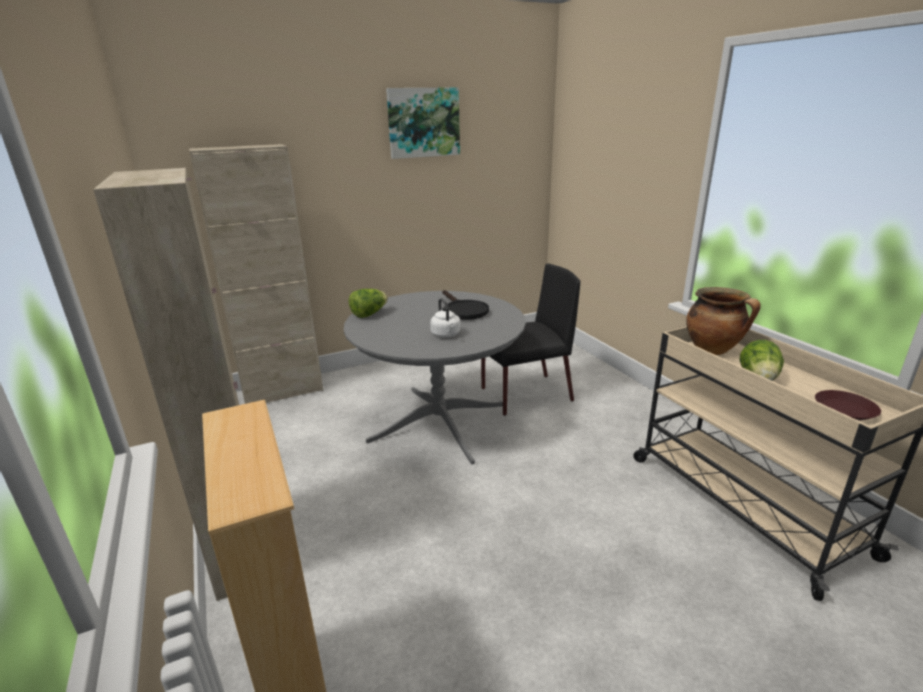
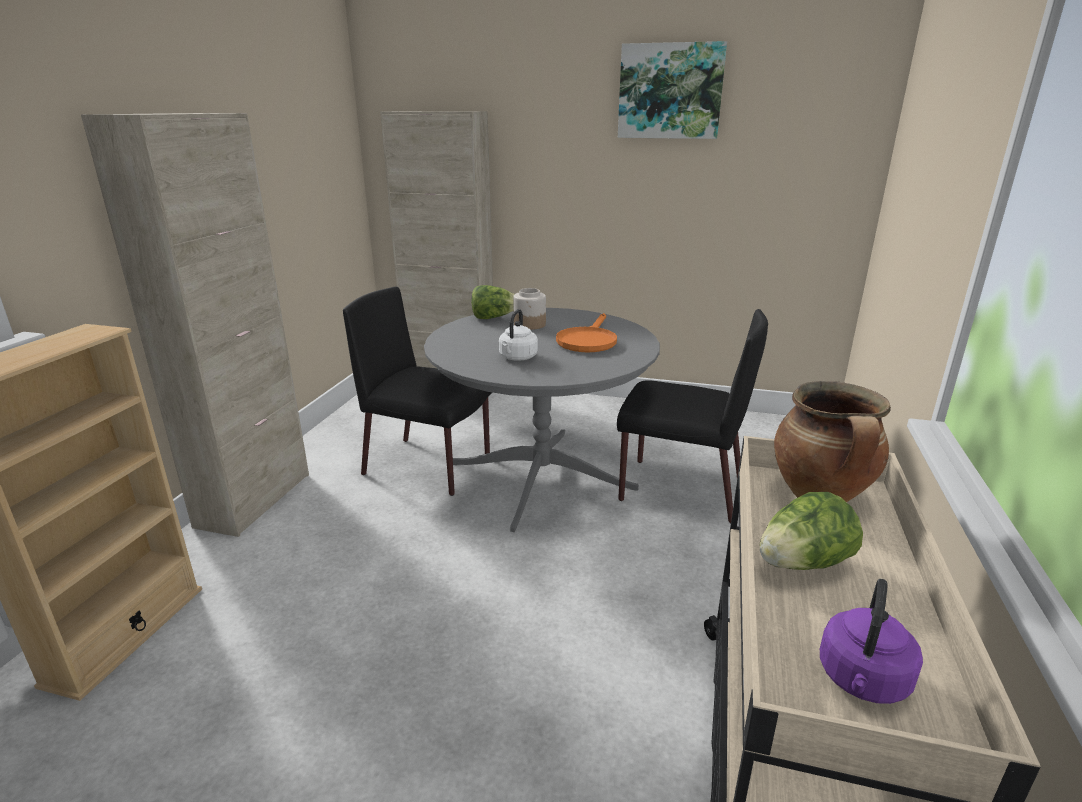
camera: 40 degrees right, 0 degrees up
black frying pan [442,290,489,320] -> orange frying pan [556,313,617,353]
brown plate [815,390,881,420] -> purple kettle [820,579,923,704]
none -> black chair [343,287,492,496]
none -> jar [513,288,546,330]

